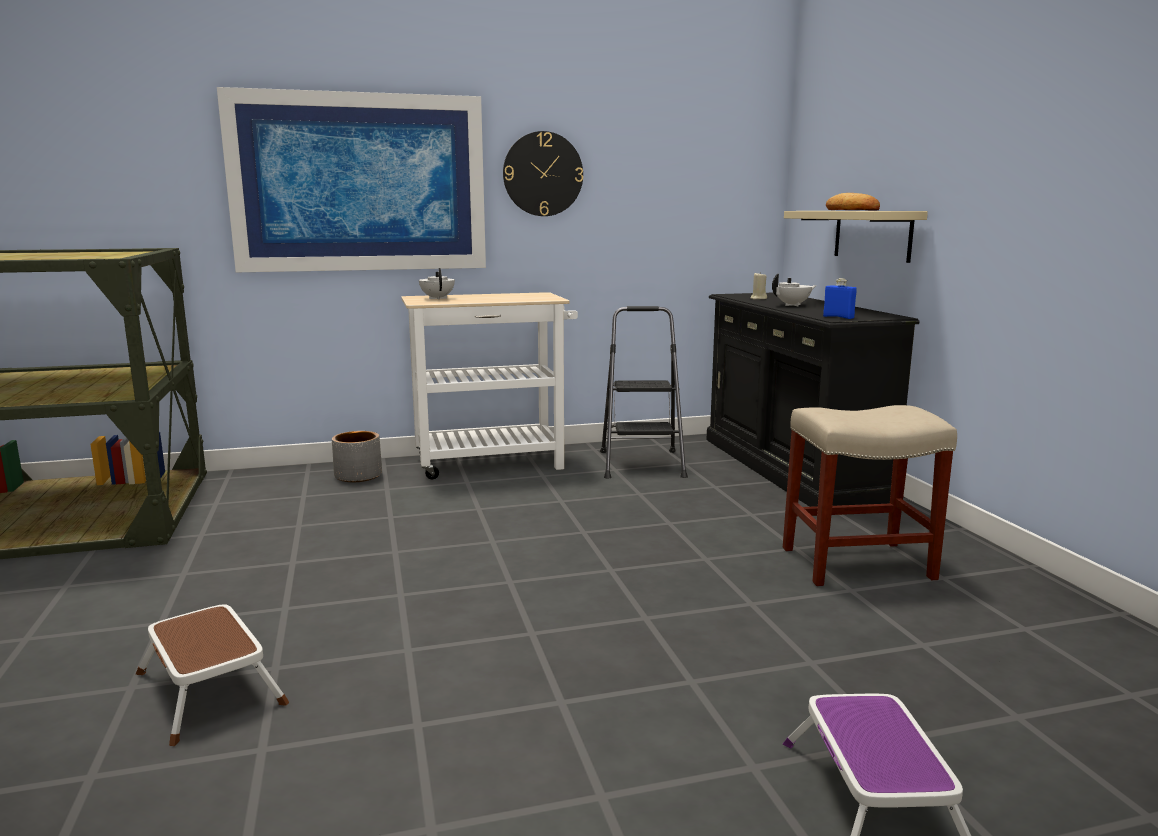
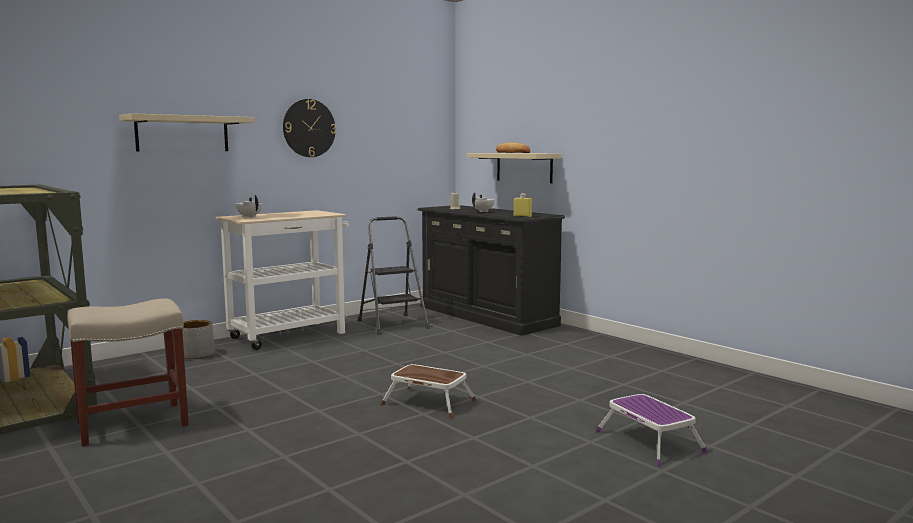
camera: 25 degrees left, 5 degrees down
brown step ladder [136,604,289,746] -> brown step ladder moved to [380,364,477,419]
picture [217,87,486,272] -> beige shelf [119,113,255,152]
beige stool [783,405,957,586] -> beige stool moved to [67,299,189,446]
blue bottle [823,278,857,319] -> yellow bottle [514,193,532,217]

